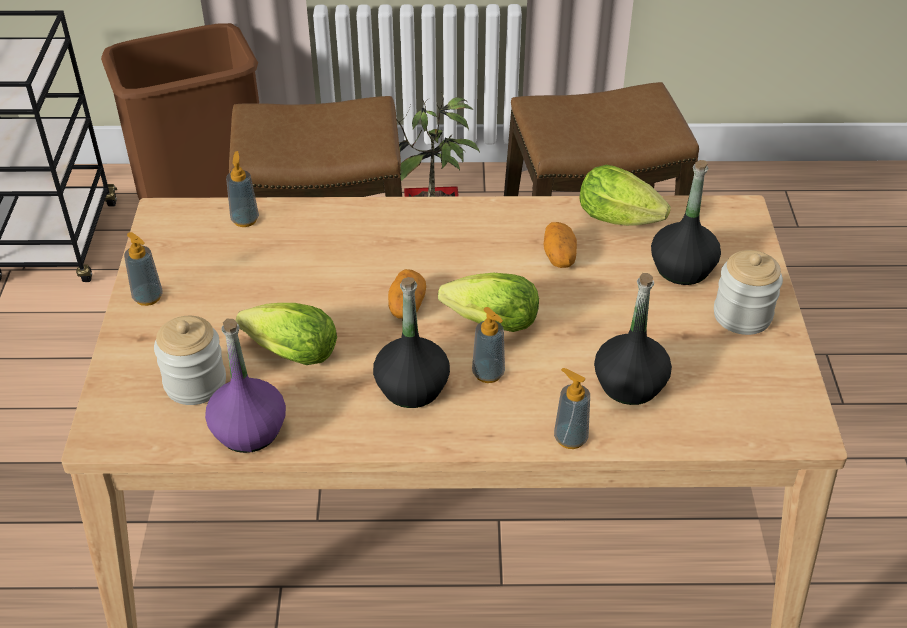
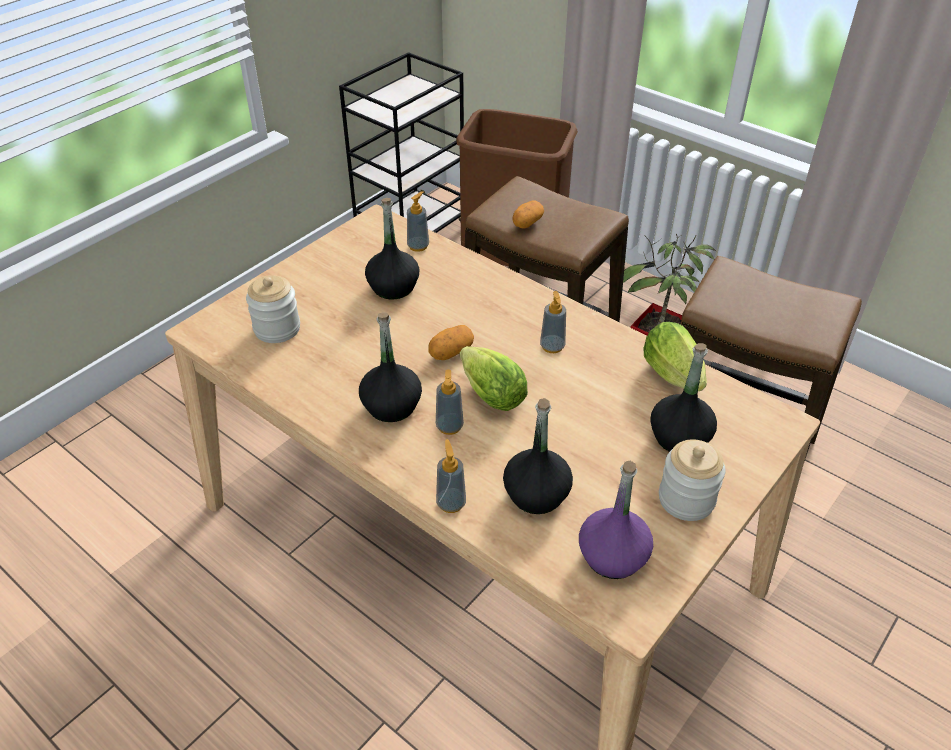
camera: 40 degrees right, 0 degrees up
soap dispenser [124,232,163,306] -> soap dispenser moved to [540,291,566,353]
purple bottle [205,319,286,453] -> purple bottle moved to [579,461,653,579]
lettuce [235,303,337,365] -> none
potato [543,222,577,268] -> potato moved to [512,200,544,228]
none -> black bottle [365,198,419,299]

